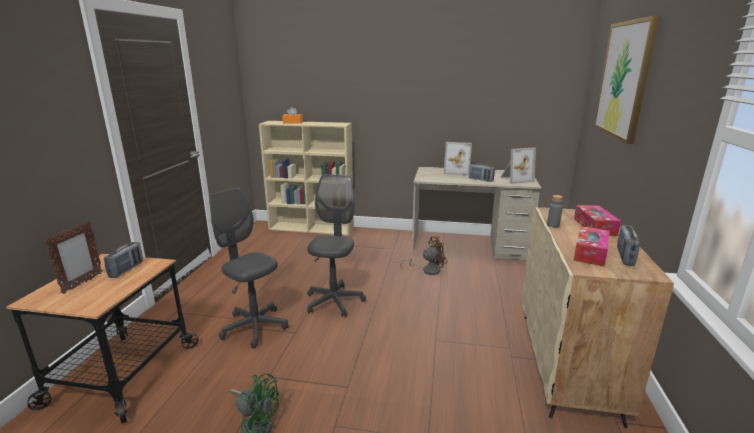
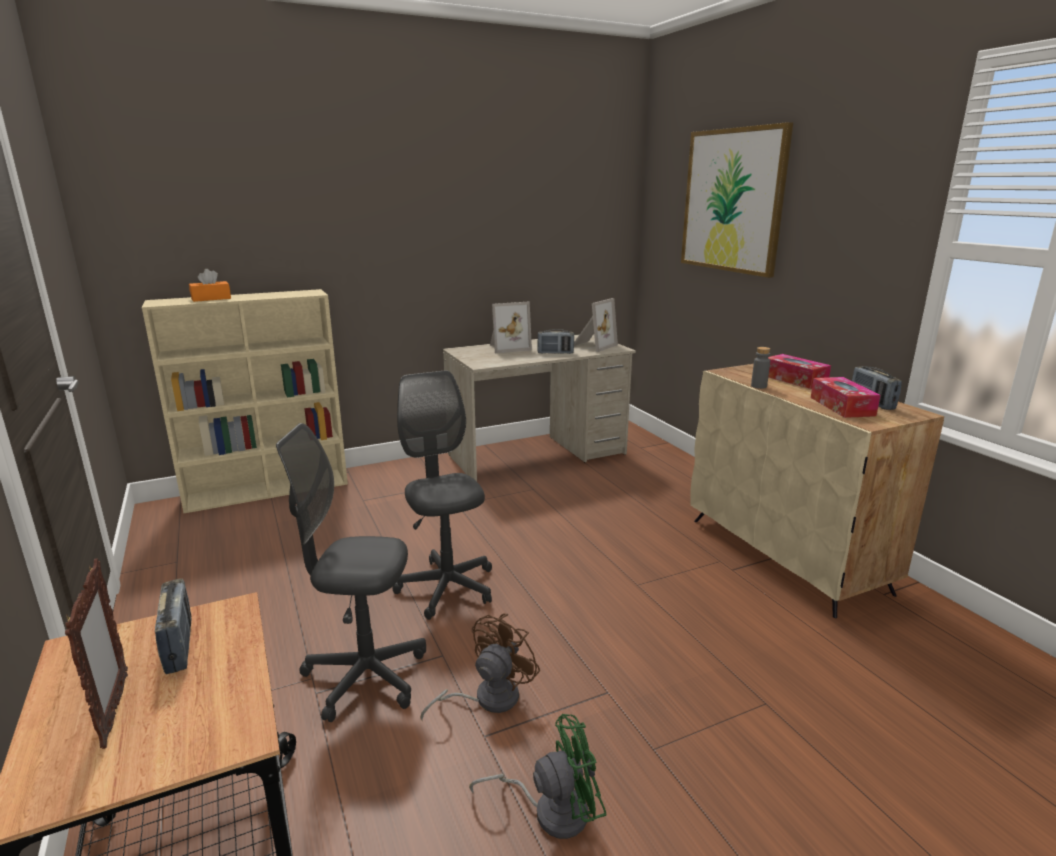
camera: 35 degrees left, 0 degrees up
brown fan [400,236,448,275] -> brown fan moved to [420,613,541,721]

